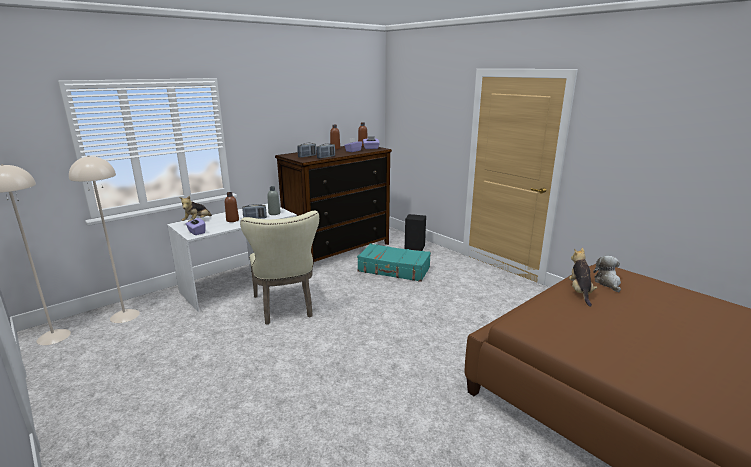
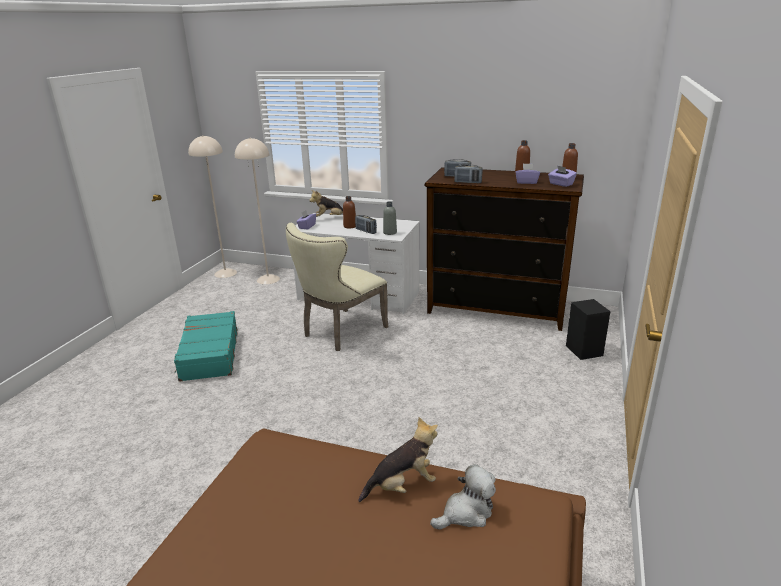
camera: 60 degrees right, 5 degrees up
turquoise suitcase [357,243,431,282] -> turquoise suitcase moved to [174,311,238,382]

